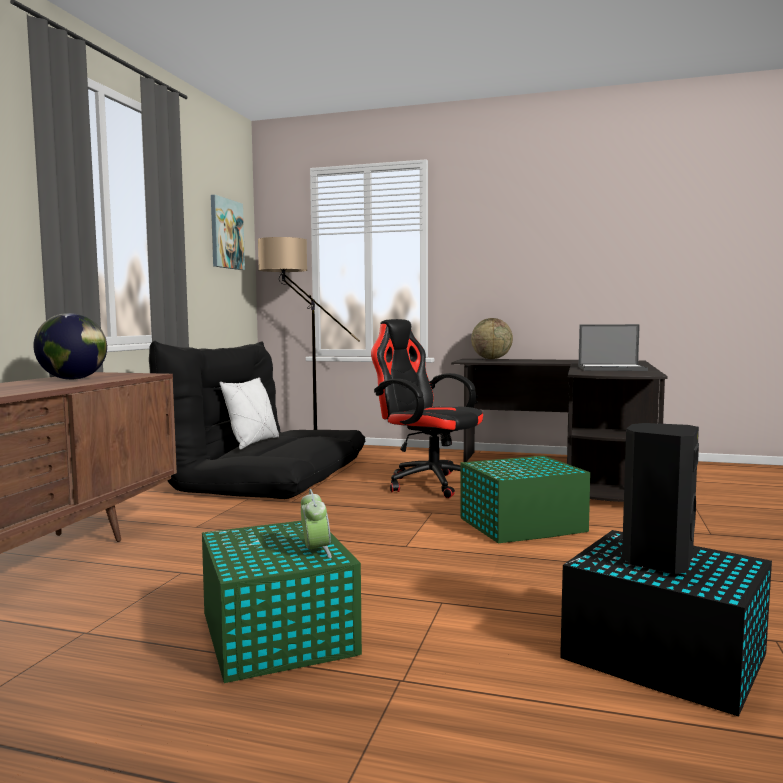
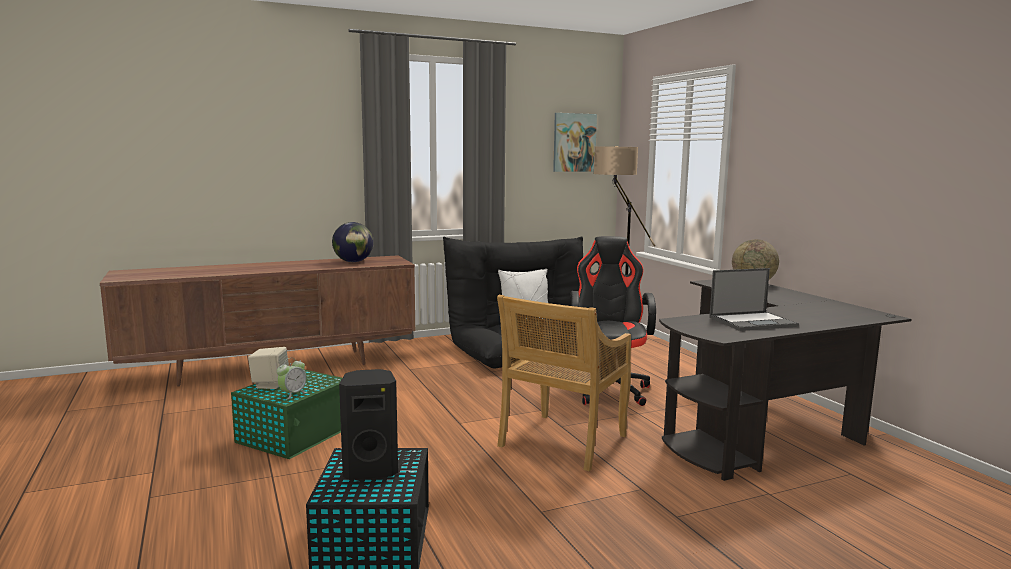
camera: 50 degrees right, 5 degrees up
green storage box [461,456,590,543] -> beige chair [497,295,631,471]
laptop [578,324,648,371] -> laptop turned 75 degrees counterclockwise [709,268,799,331]
none -> beige speaker [248,347,289,389]

